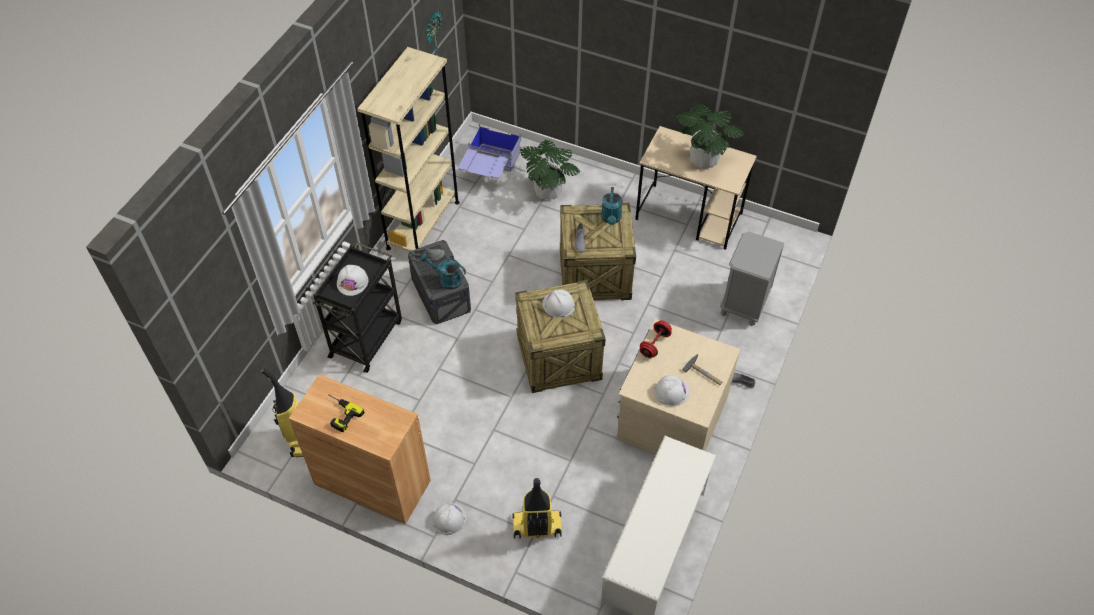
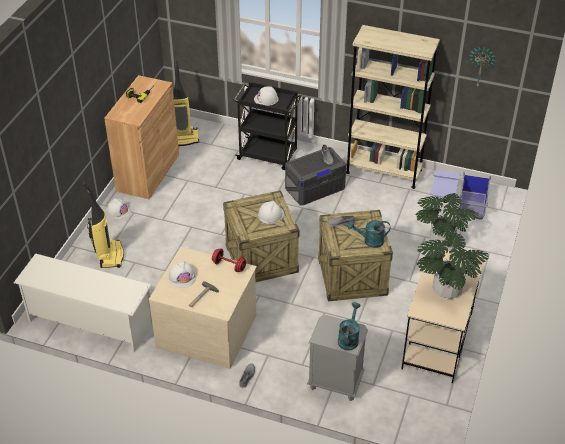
camera: 85 degrees right, 10 degrees down
turquoise watering can [420,253,466,289] -> turquoise watering can moved to [338,302,361,351]

